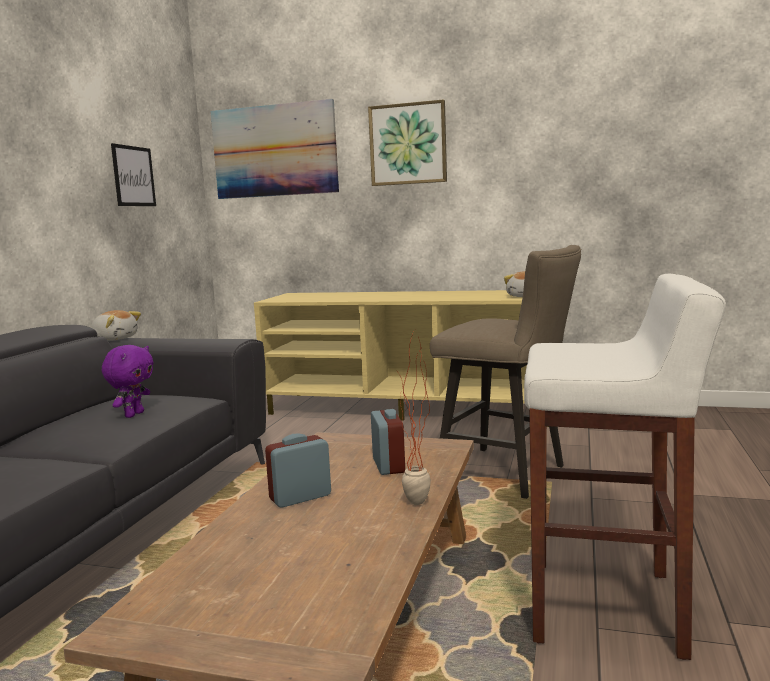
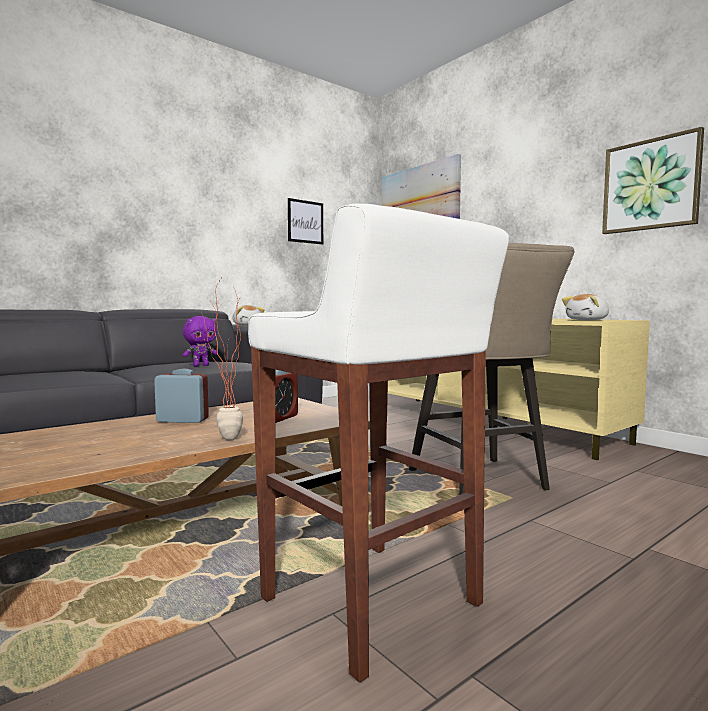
camera: 35 degrees right, 5 degrees down
picture [368,99,447,186] -> picture moved to [602,127,704,234]

